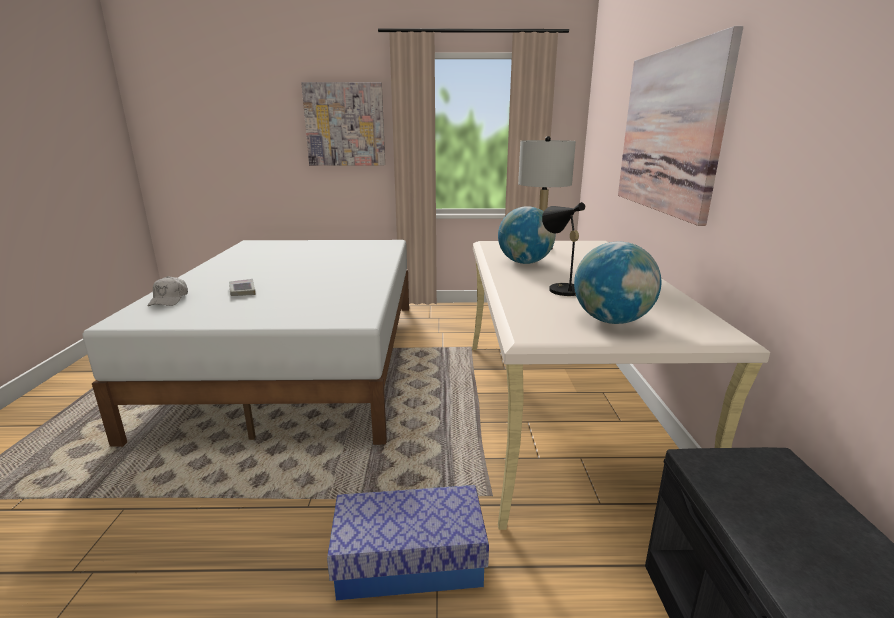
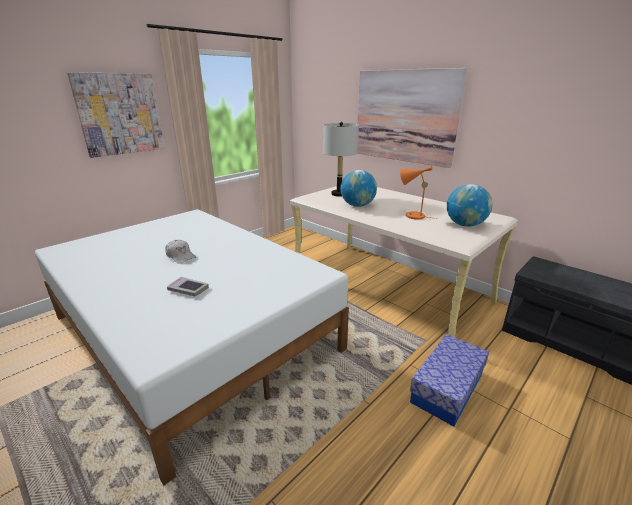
camera: 45 degrees left, 5 degrees up
white cap [148,276,188,306] -> white cap moved to [165,239,196,264]
black table lamp [542,202,585,296] -> orange table lamp [400,166,437,220]

